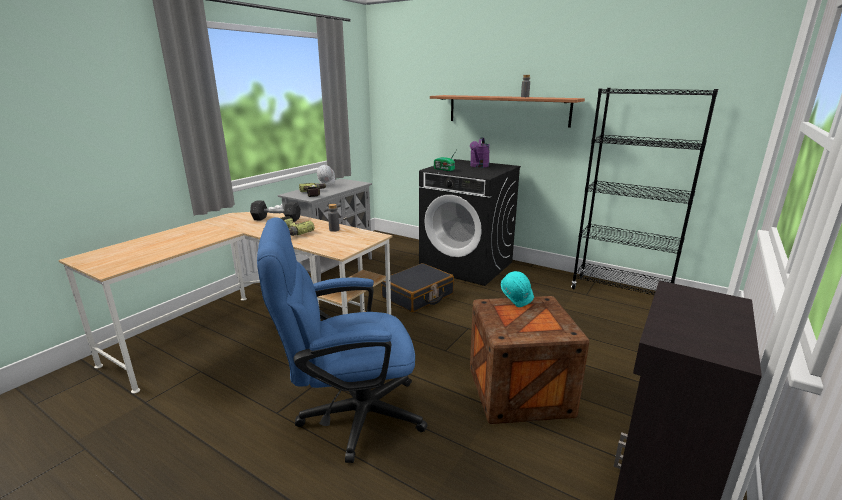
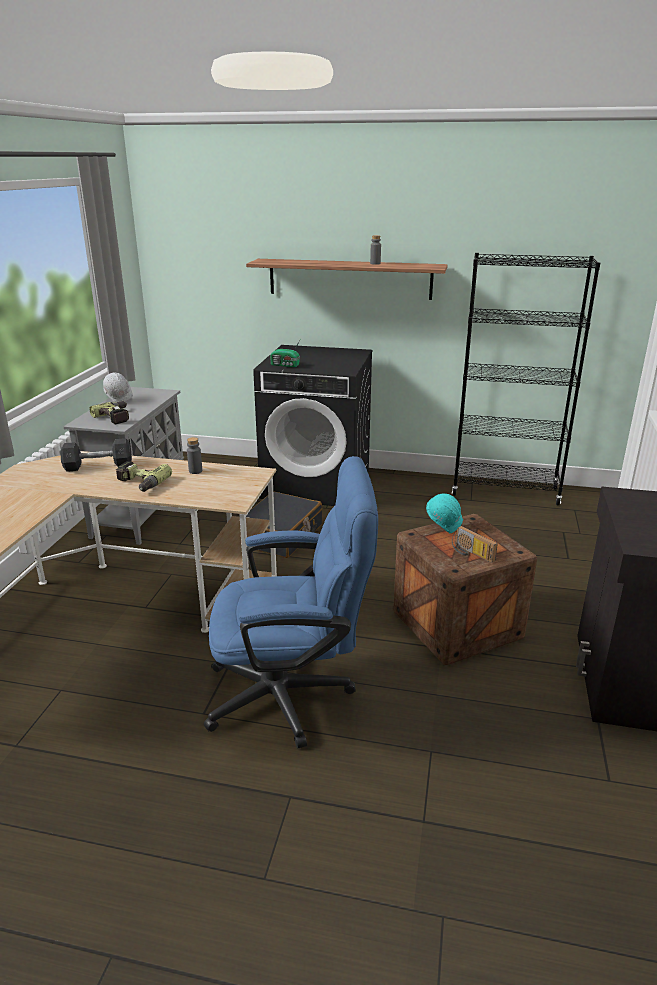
camera: 20 degrees left, 5 degrees up
blue office chair [257,217,428,463] -> blue office chair turned 150 degrees counterclockwise [204,456,378,748]
purple watering can [470,138,490,168] -> none
none -> radio [452,526,498,563]

